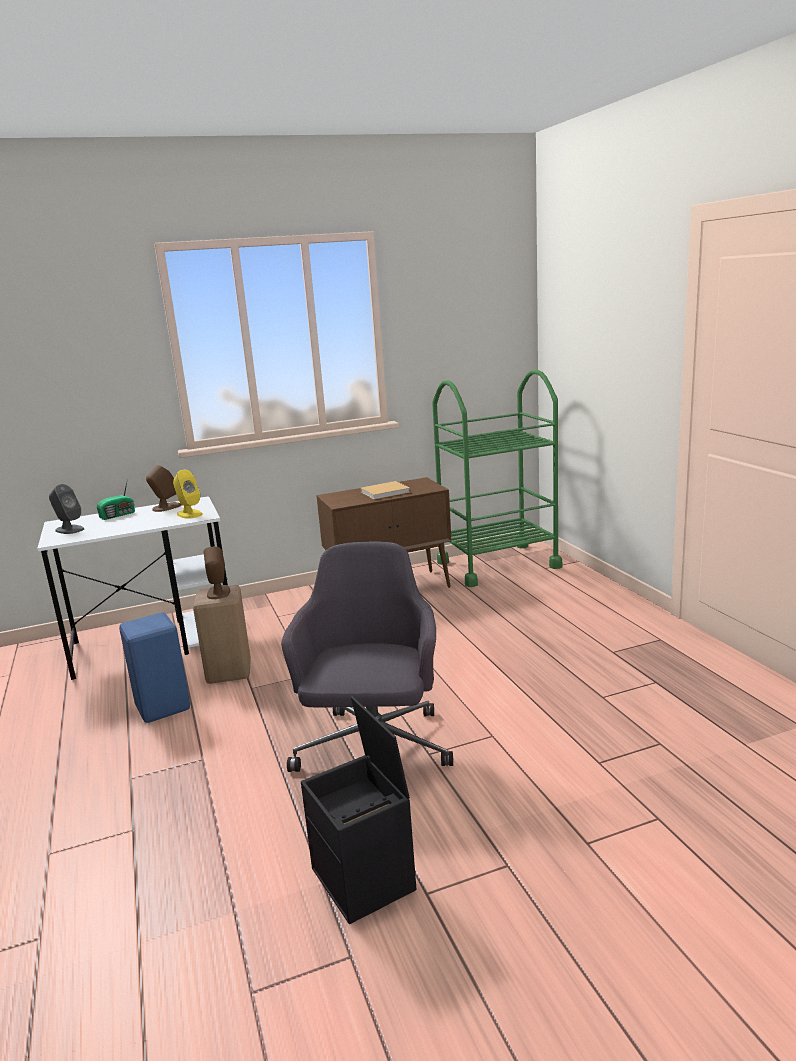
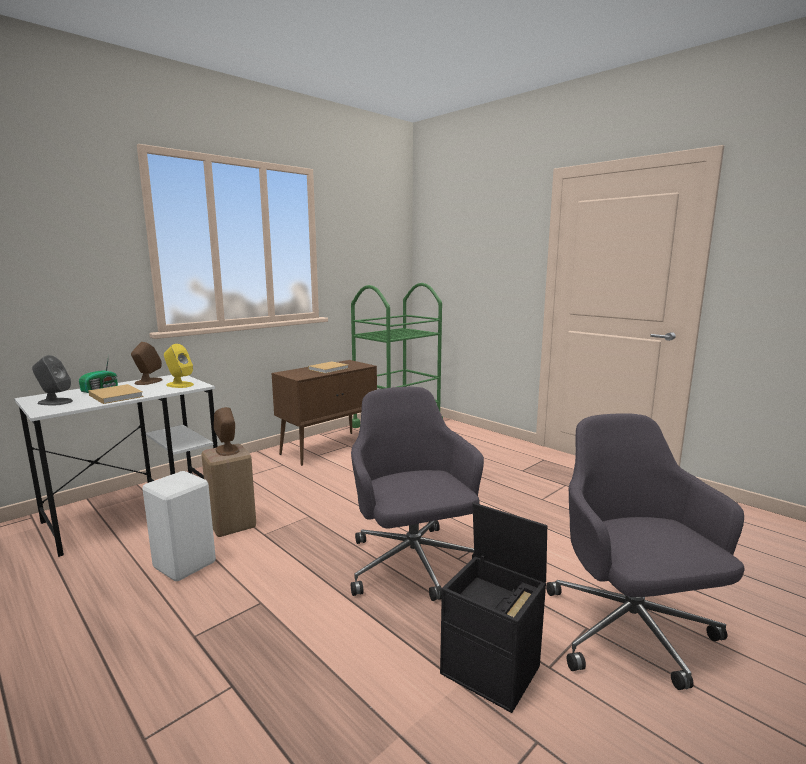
camera: 25 degrees left, 5 degrees down
blue stool [119,612,190,723] -> white stool [142,471,216,581]
none -> beige book [88,384,144,404]
none -> grey office chair [546,413,744,690]

